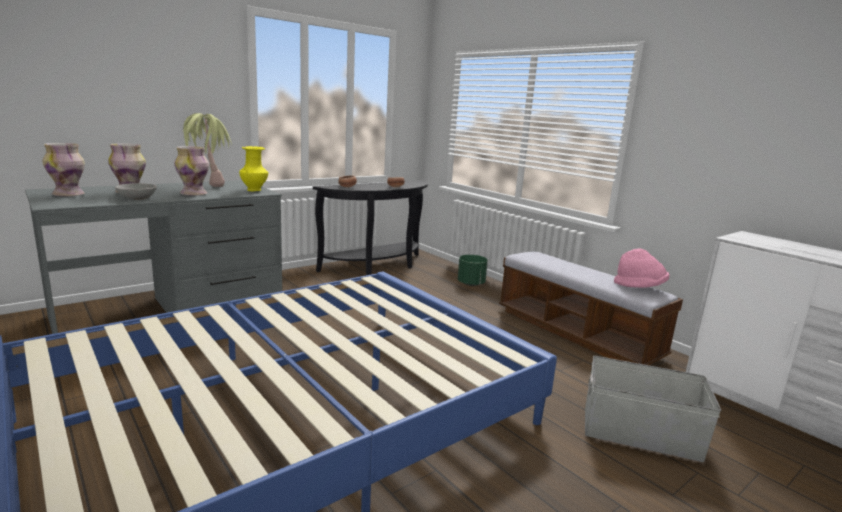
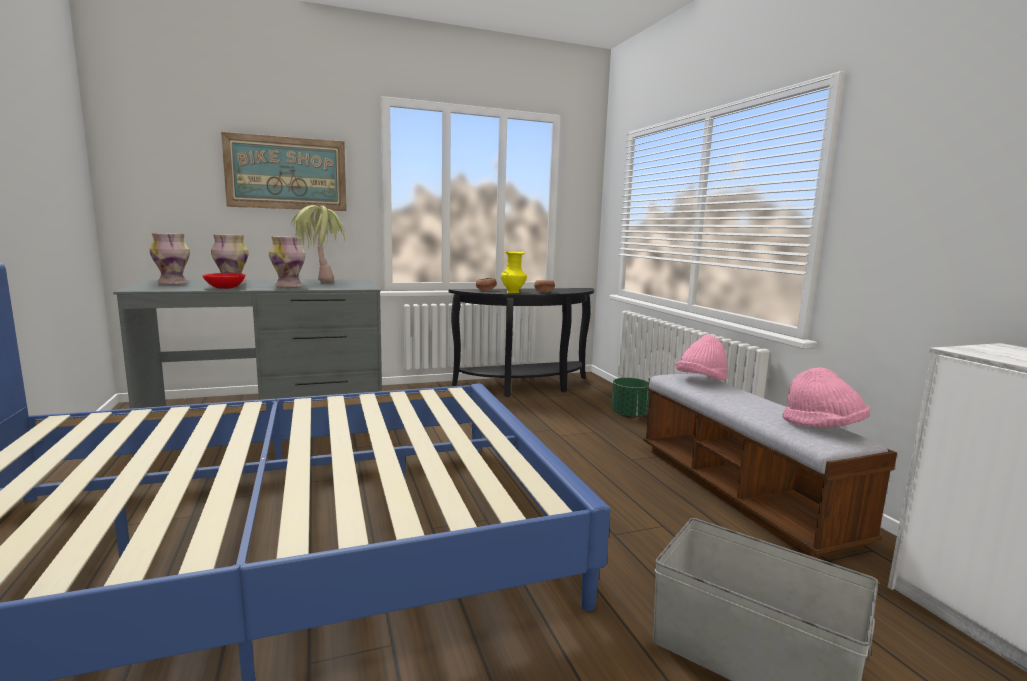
camera: 20 degrees right, 5 degrees down
grey bowl [115,183,157,200] -> red bowl [203,273,245,289]
yellow vase [239,146,268,191] -> yellow vase moved to [501,251,527,293]
none -> picture [221,132,347,211]
none -> pink hat [676,335,727,381]

